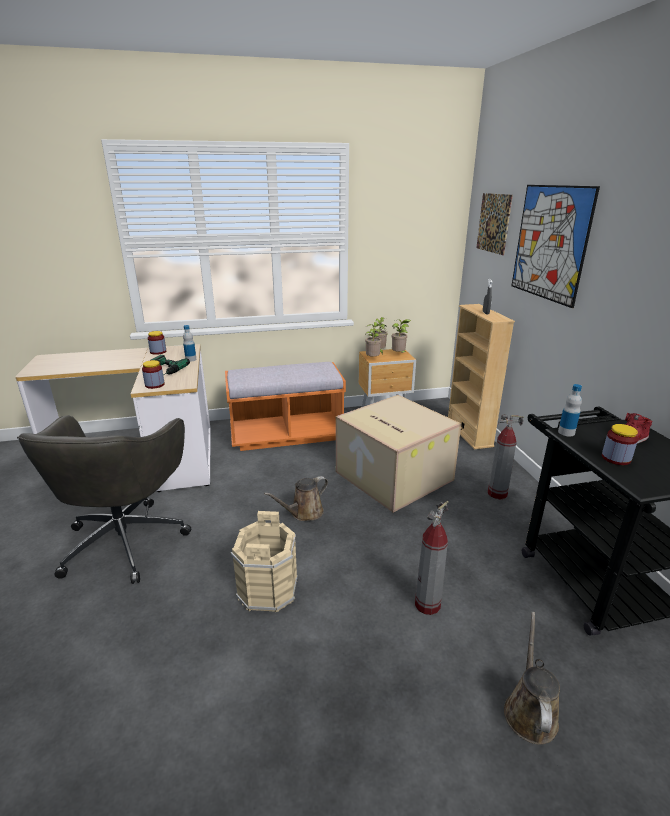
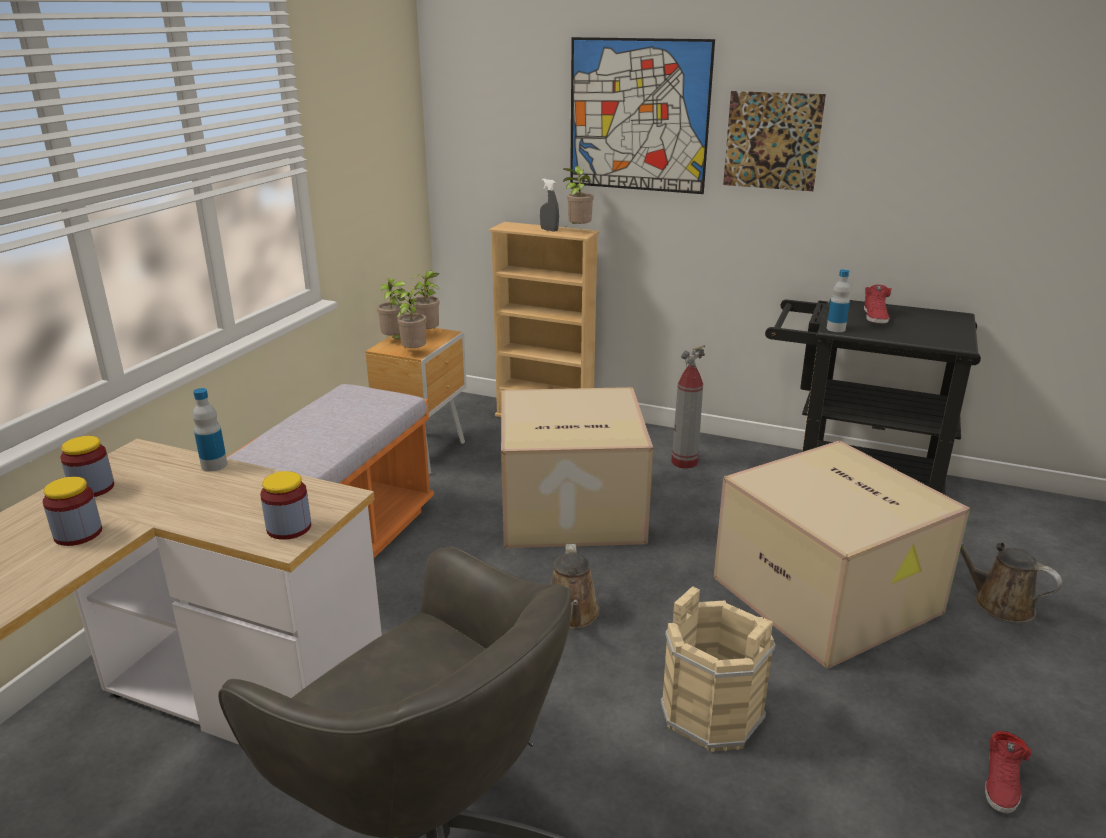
camera: 55 degrees left, 0 degrees up
power drill [151,355,190,375] -> none
fire extinguisher [415,501,449,615] -> cardboard box [714,440,970,669]
picture [476,193,513,255] -> picture moved to [723,91,826,191]
jar [602,424,638,465] -> jar moved to [43,477,102,546]
none -> potted plant [563,166,594,227]
none -> red shoe [985,731,1032,814]

